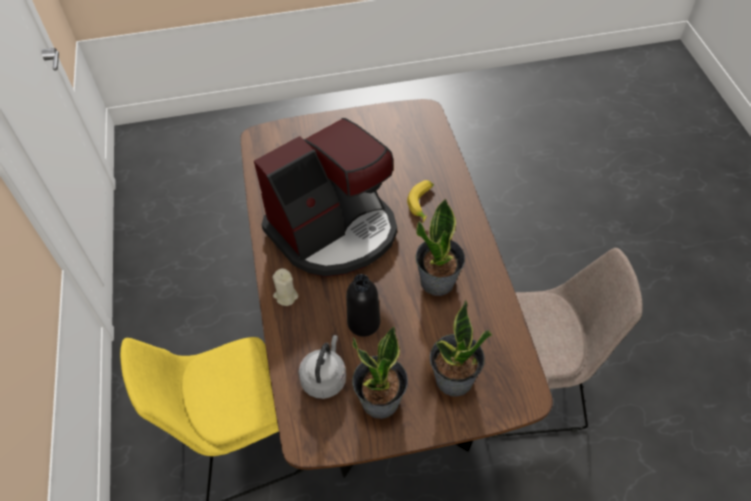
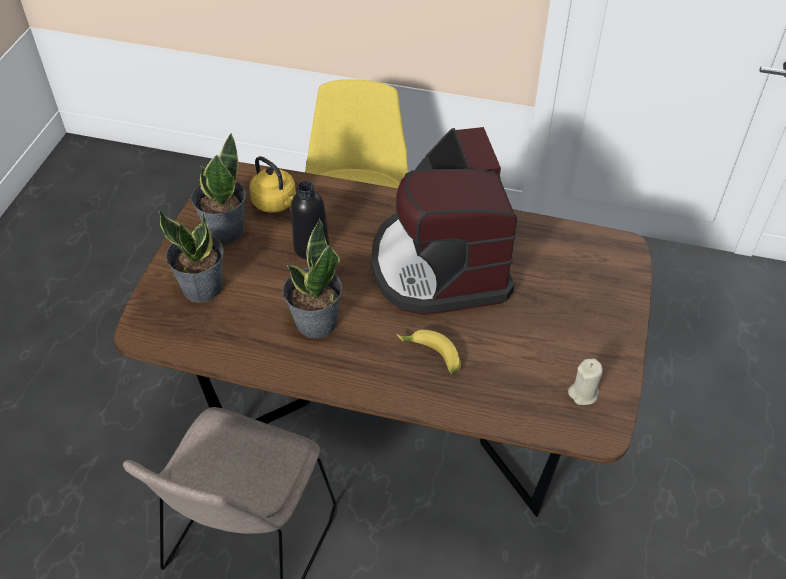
camera: 115 degrees right, 5 degrees down
beige candle [272,268,298,306] -> beige candle moved to [568,358,603,405]
grey kettle [298,335,346,399] -> yellow kettle [249,156,296,213]

